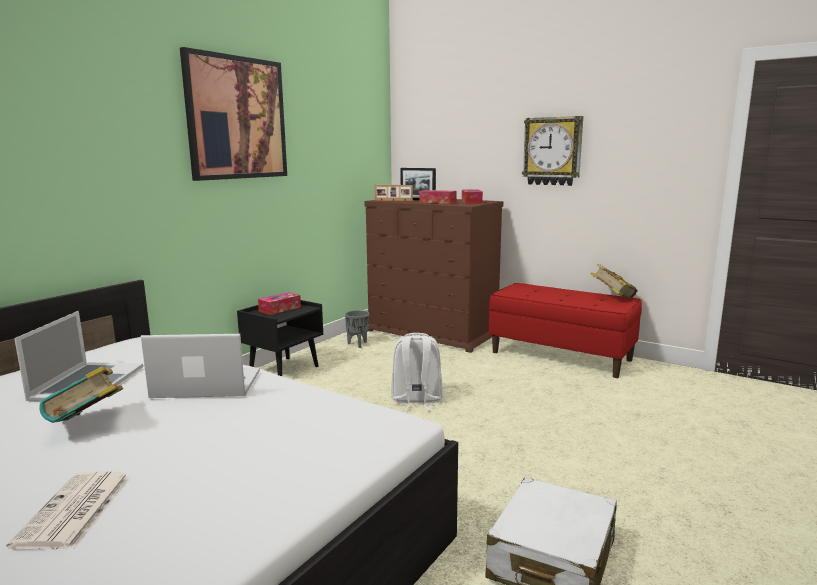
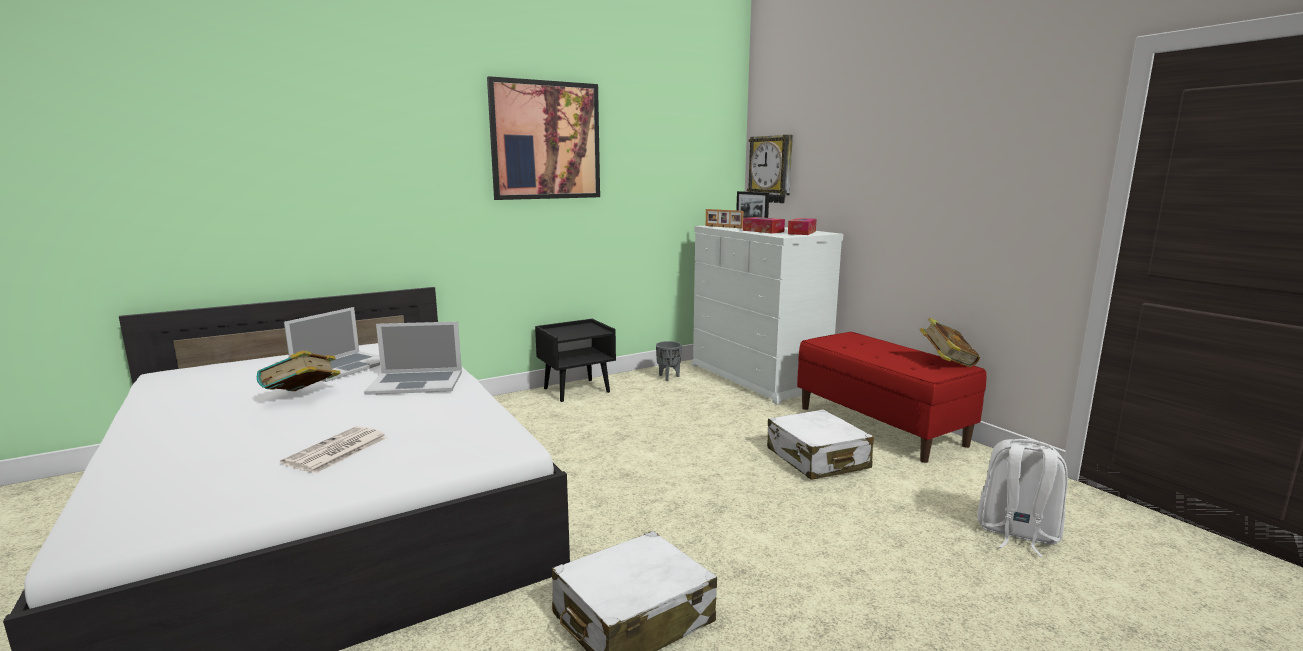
camera: 25 degrees right, 0 degrees up
newspaper [6,471,131,550] -> newspaper moved to [281,426,388,474]
laptop [141,334,260,398] -> laptop turned 150 degrees clockwise [364,321,462,395]
tissue box [258,292,301,315] -> none
brown dresser [364,199,503,353] -> white dresser [691,226,843,405]
white backpack [391,333,443,411] -> white backpack moved to [977,439,1068,557]
wall clock [522,116,583,186] -> wall clock moved to [747,135,793,203]
none -> white suitcase [767,409,874,480]

